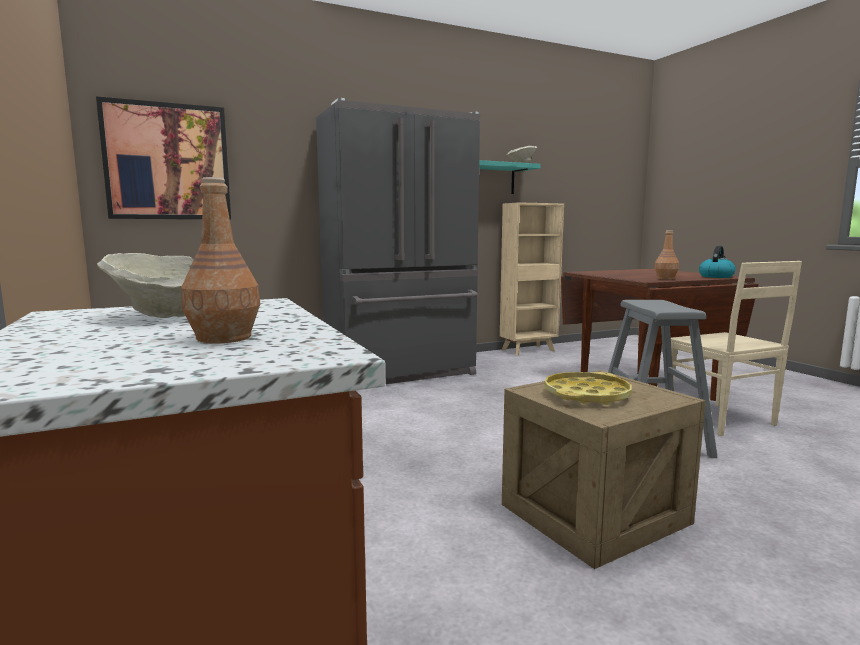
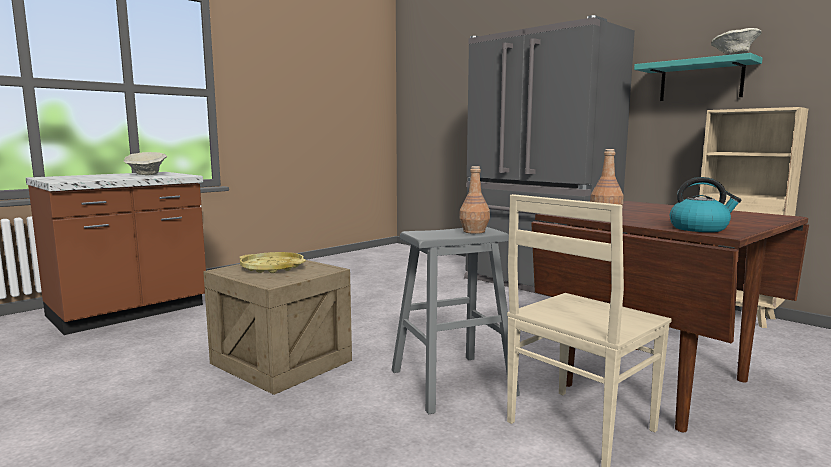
camera: 70 degrees right, 0 degrees up
picture [96,96,231,220] -> none
brown bottle [181,177,260,344] -> brown bottle moved to [459,166,490,234]

